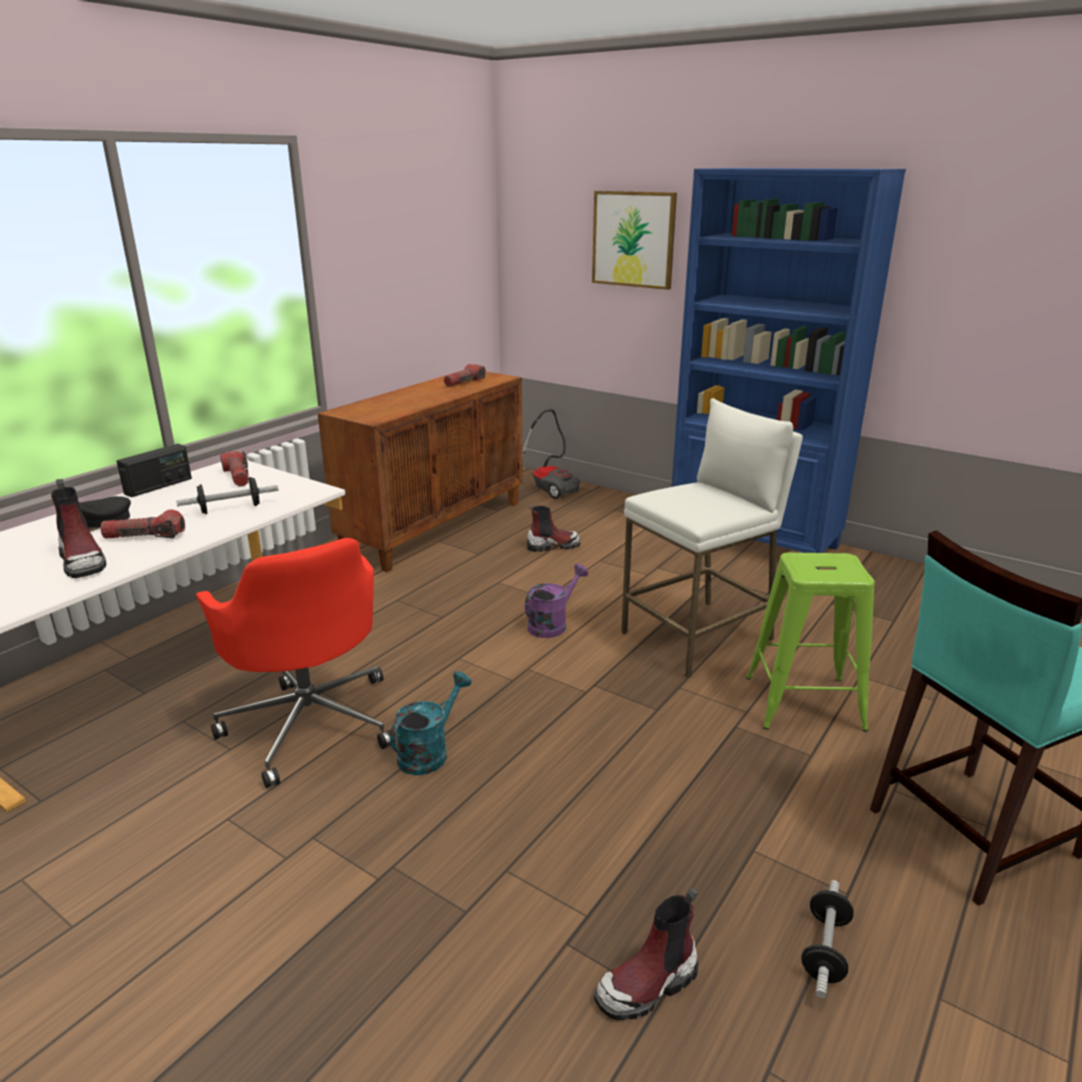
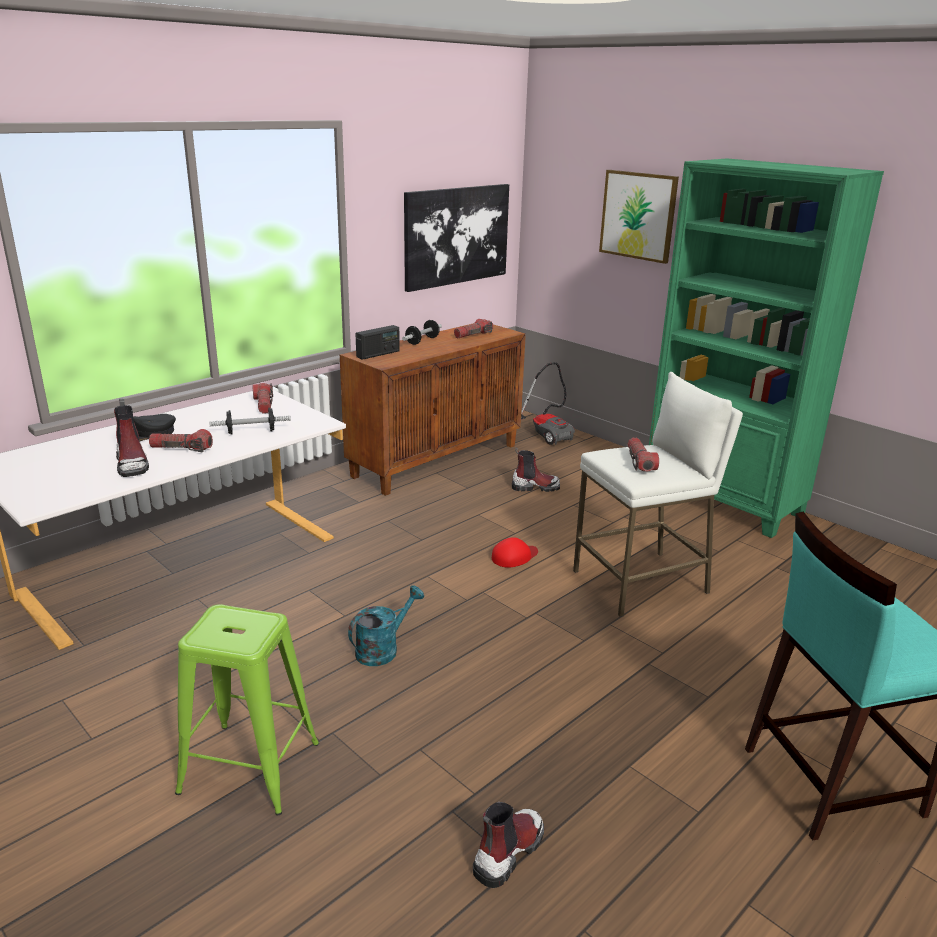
camera: 10 degrees right, 0 degrees up
radio [116,444,192,497] -> radio moved to [355,325,400,360]
red office chair [196,538,391,788] -> none
purple watering can [525,564,588,638] -> red cap [492,537,538,568]
boot [594,888,698,1020] -> boot turned 150 degrees clockwise [473,802,544,888]
blue bookcase [671,168,906,569] -> green bookcase [649,158,884,538]
green stool [746,552,875,732] -> green stool moved to [175,604,319,815]
dumbbell [801,880,854,998] -> dumbbell moved to [402,320,442,345]
none -> picture [404,184,509,292]
none -> flashlight [627,437,659,471]

